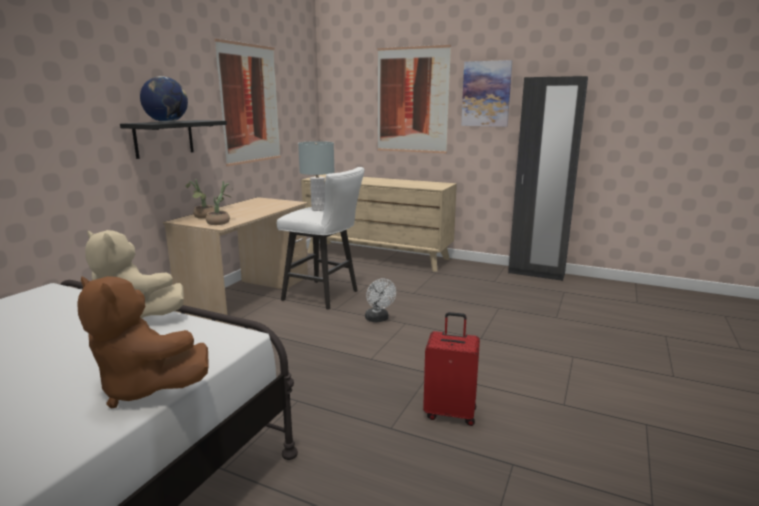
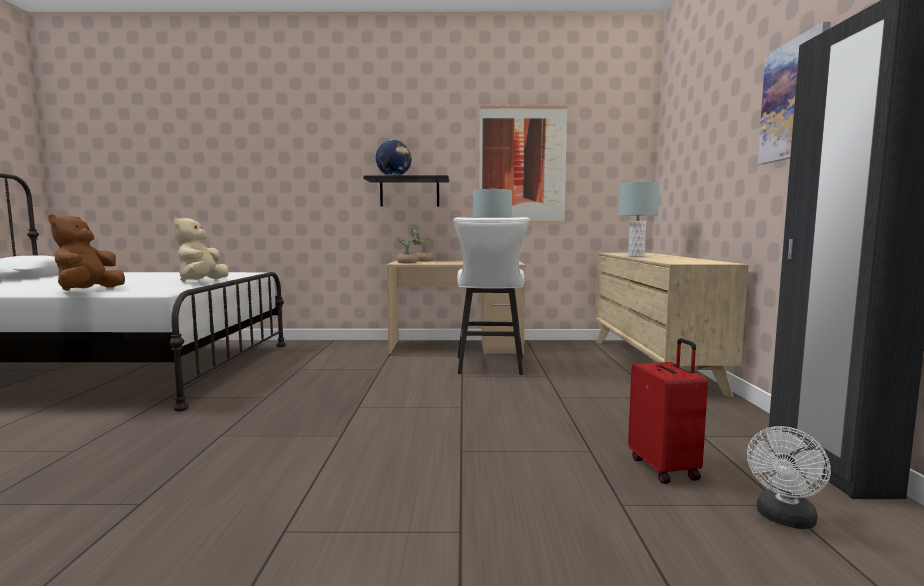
camera: 65 degrees right, 10 degrees down
white fan [365,278,396,322] -> white fan moved to [747,426,831,529]
picture [377,45,451,153] -> none
red suitcase [423,312,480,426] -> red suitcase moved to [628,338,708,484]
none -> grey table lamp [619,182,660,257]

